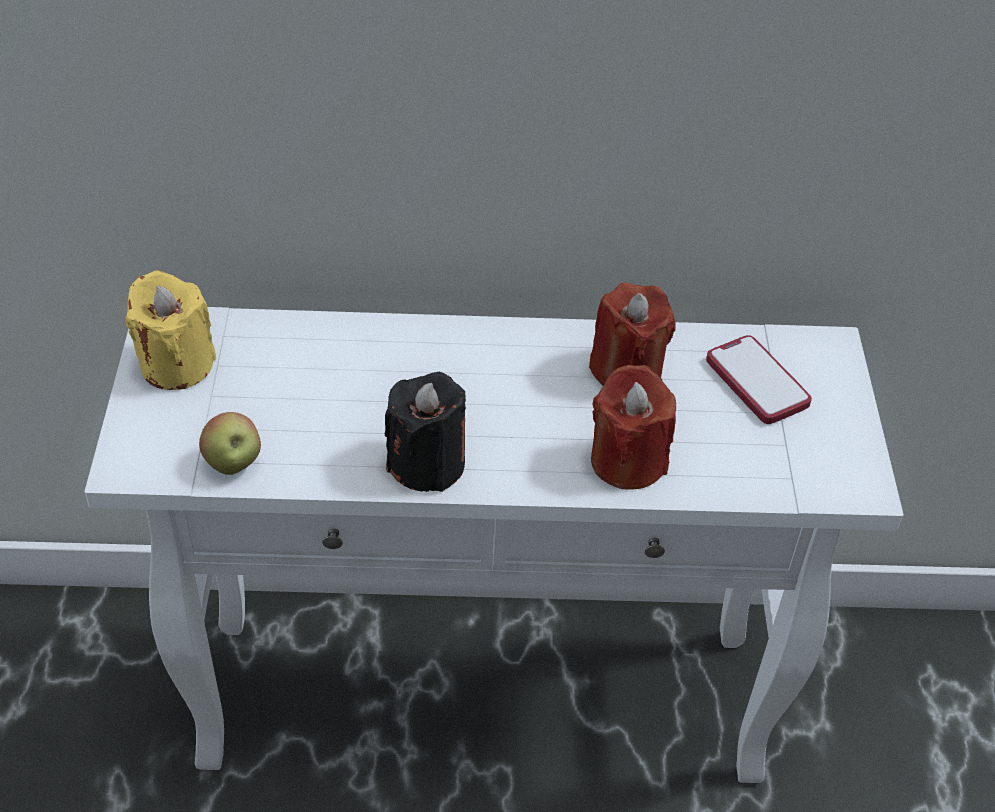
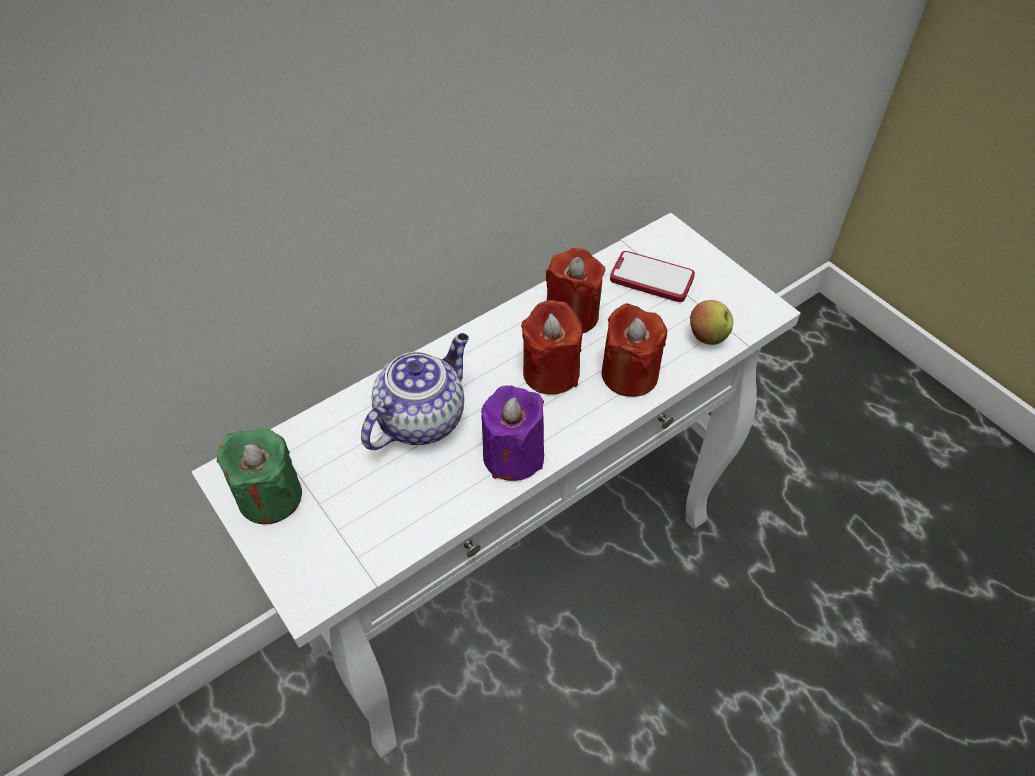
camera: 35 degrees left, 5 degrees up
yellow candle [125,270,216,390] -> green candle [217,428,302,524]
apple [199,412,261,475] -> apple moved to [690,300,733,345]
black candle [385,372,466,492] -> purple candle [481,385,544,481]
none -> teapot [361,333,469,450]
none -> red candle [521,300,583,395]

